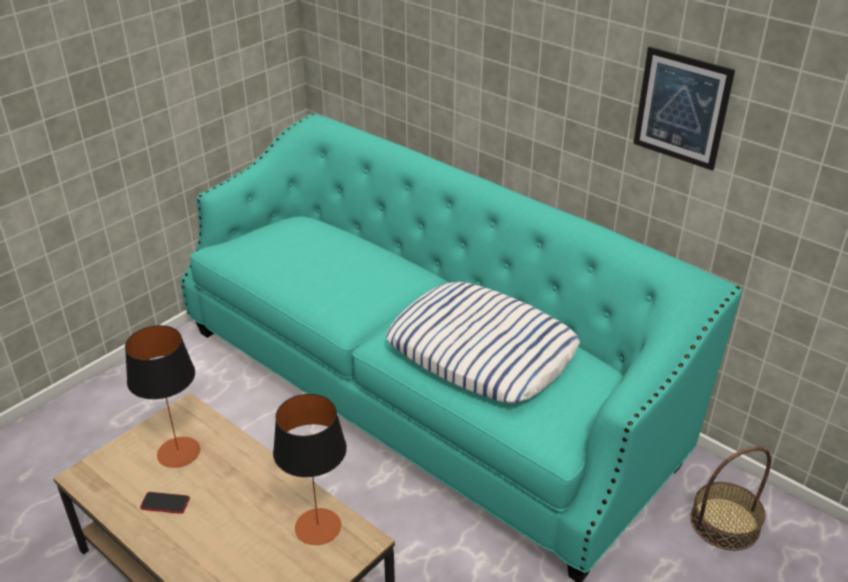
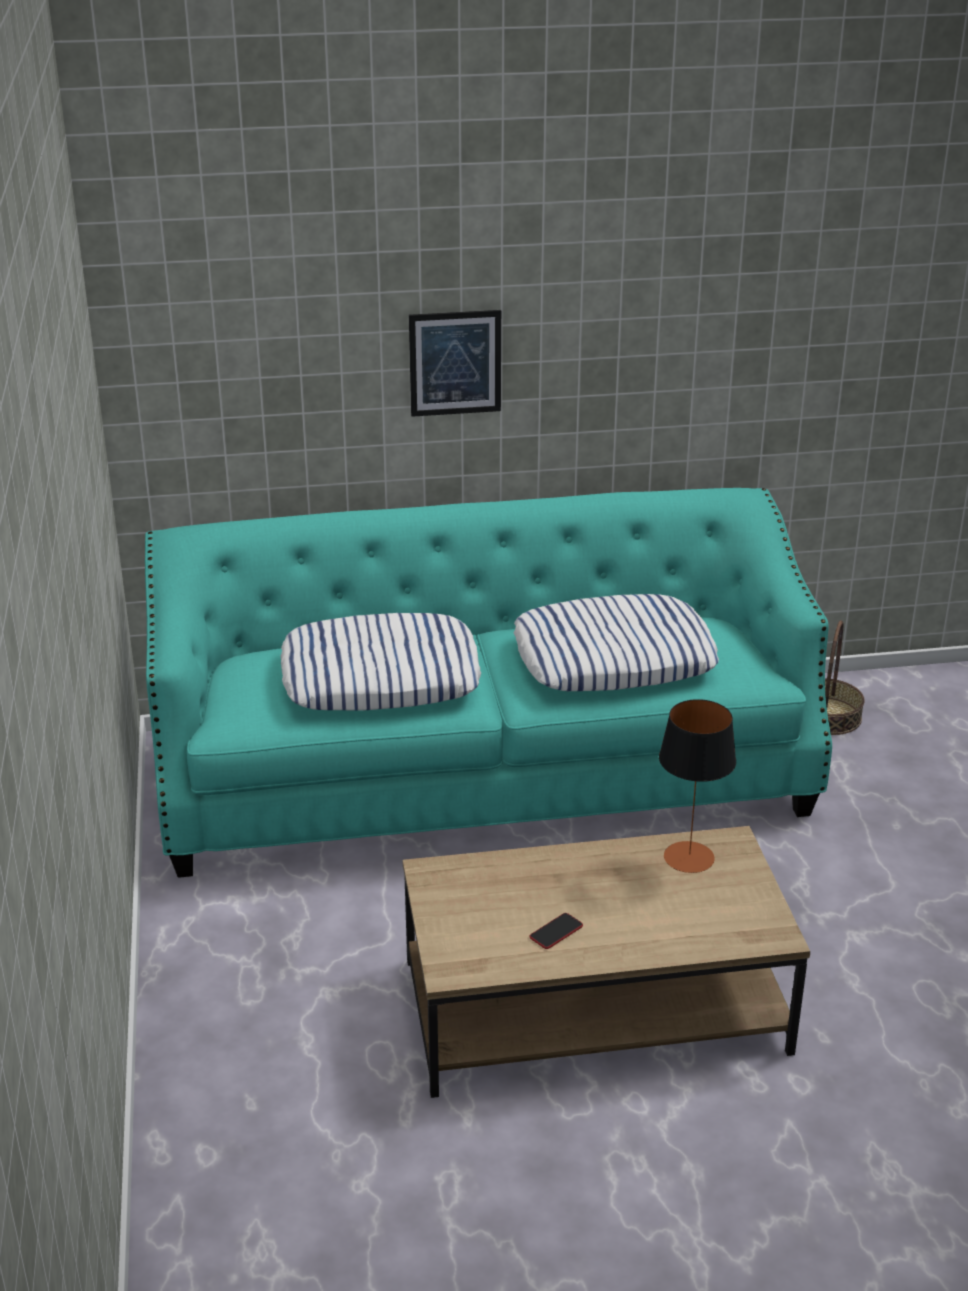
camera: 50 degrees left, 5 degrees down
table lamp [125,325,200,468] -> none
picture [633,47,735,171] -> picture moved to [409,310,501,417]
none -> pillow [280,613,481,710]

